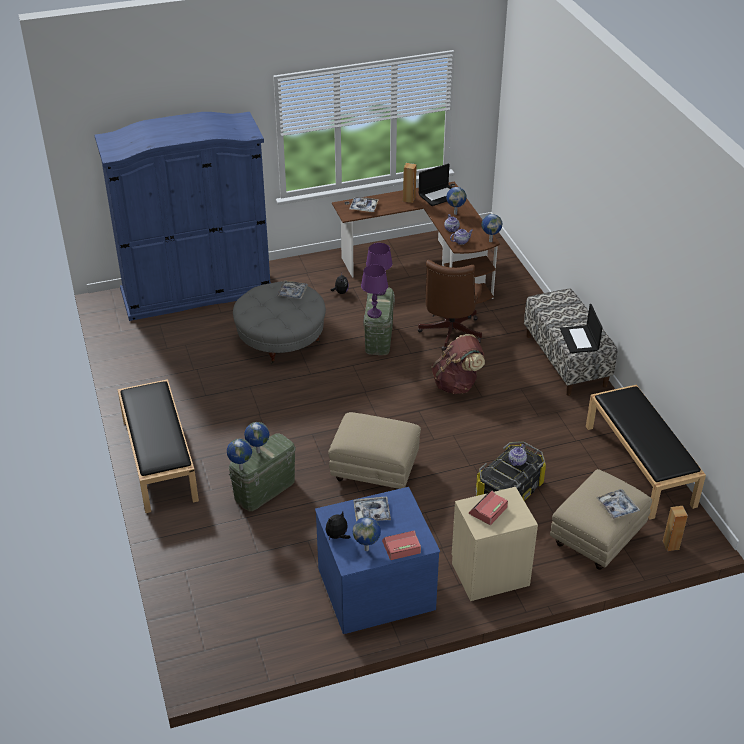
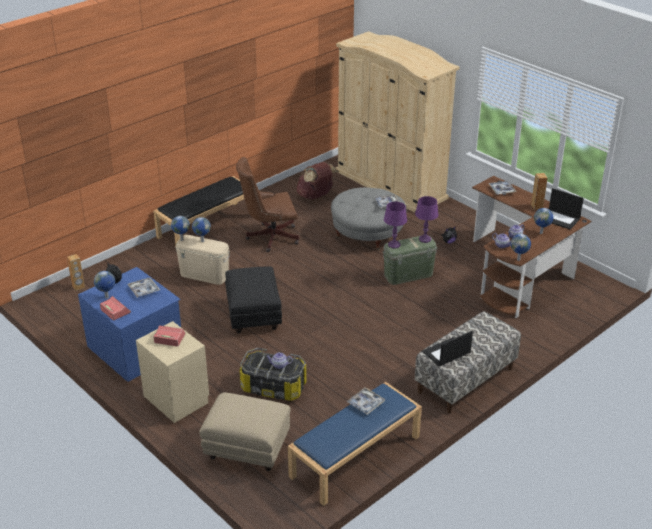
camera: 65 degrees right, 5 degrees down
blue wardrobe [94,112,270,321] -> beige wardrobe [335,31,460,213]
green storage box [229,433,296,511] -> beige storage box [175,235,230,285]
beige ottoman [328,412,421,490] -> black ottoman [225,266,282,333]
brown office chair [418,260,482,351] -> brown office chair moved to [236,157,299,252]
brown backpack [431,334,485,394] -> brown backpack moved to [296,162,338,199]
black bench [586,385,706,520] -> blue bench [288,382,422,506]
tray [596,489,640,519] -> tray moved to [347,387,386,415]
brown speaker [663,506,688,551] -> brown speaker moved to [67,254,85,291]

